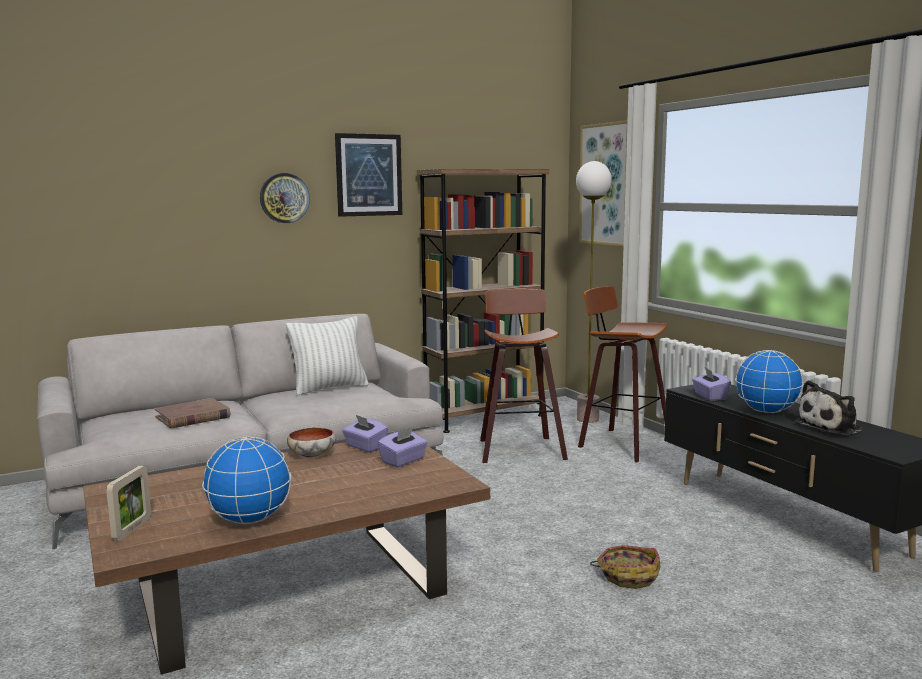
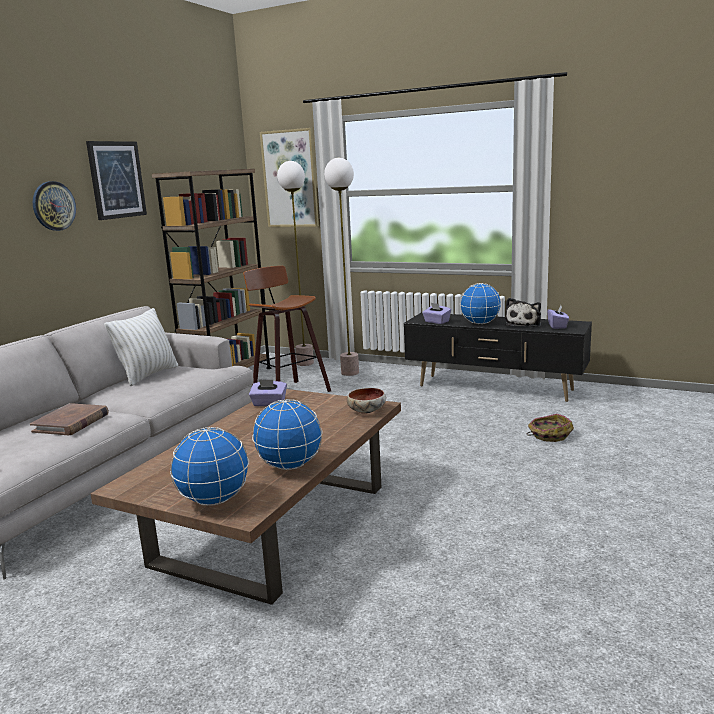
camera: 35 degrees left, 5 degrees up
picture frame [106,466,151,541] -> globe [170,427,249,506]
bowl [287,427,336,458] -> bowl moved to [347,388,386,414]
purple tissue box [378,427,428,467] -> purple tissue box moved to [547,305,569,329]
stool [578,286,667,462] -> floor lamp [324,158,359,376]
basket [590,545,660,589] -> basket moved to [527,414,574,442]

